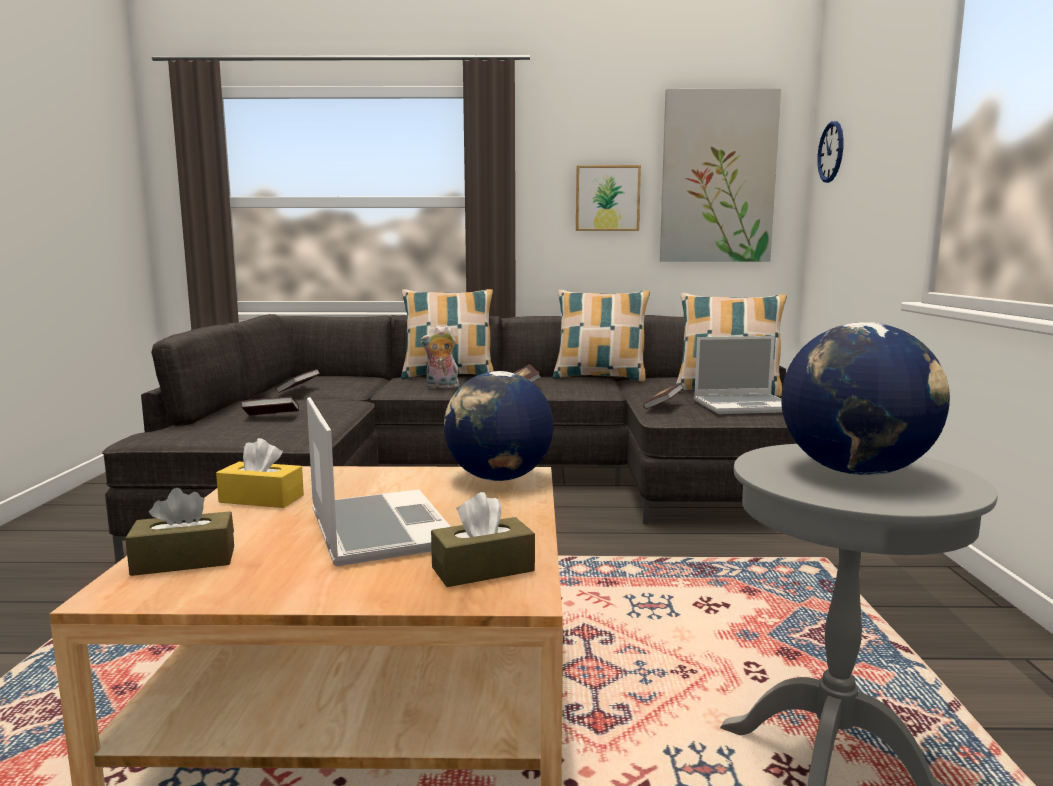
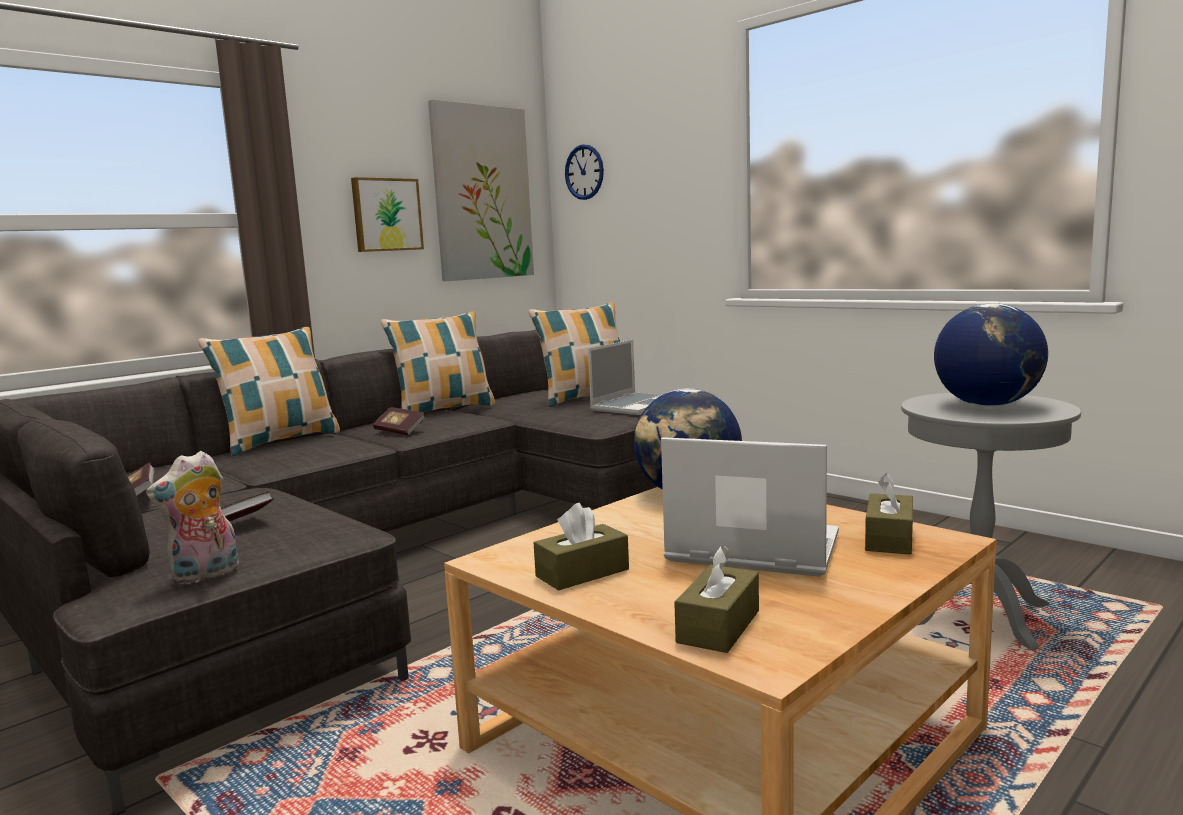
camera: 45 degrees left, 0 degrees up
yellow tissue box [216,438,304,508] -> brown tissue box [534,503,629,591]
plush toy [420,325,459,389] -> plush toy moved to [146,451,239,584]
book [643,383,683,409] -> none

